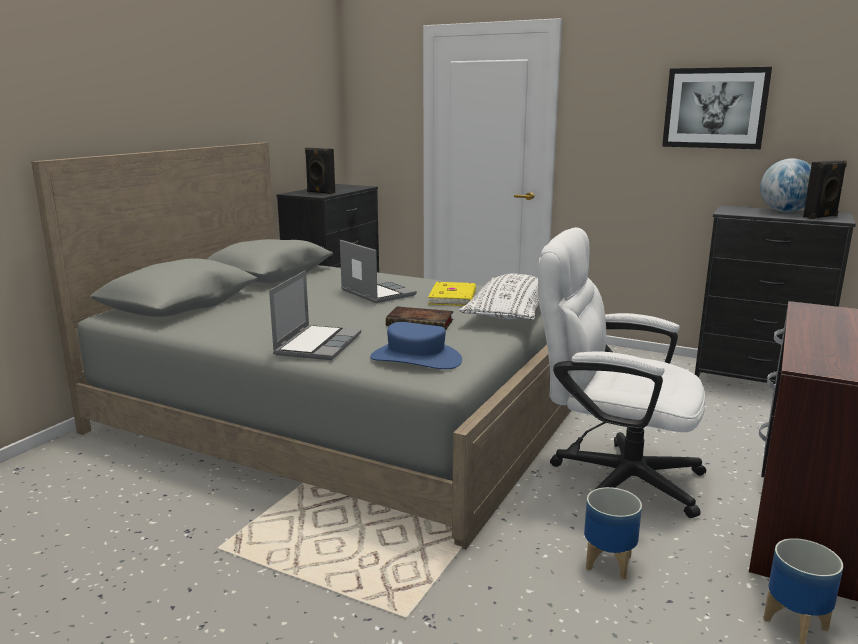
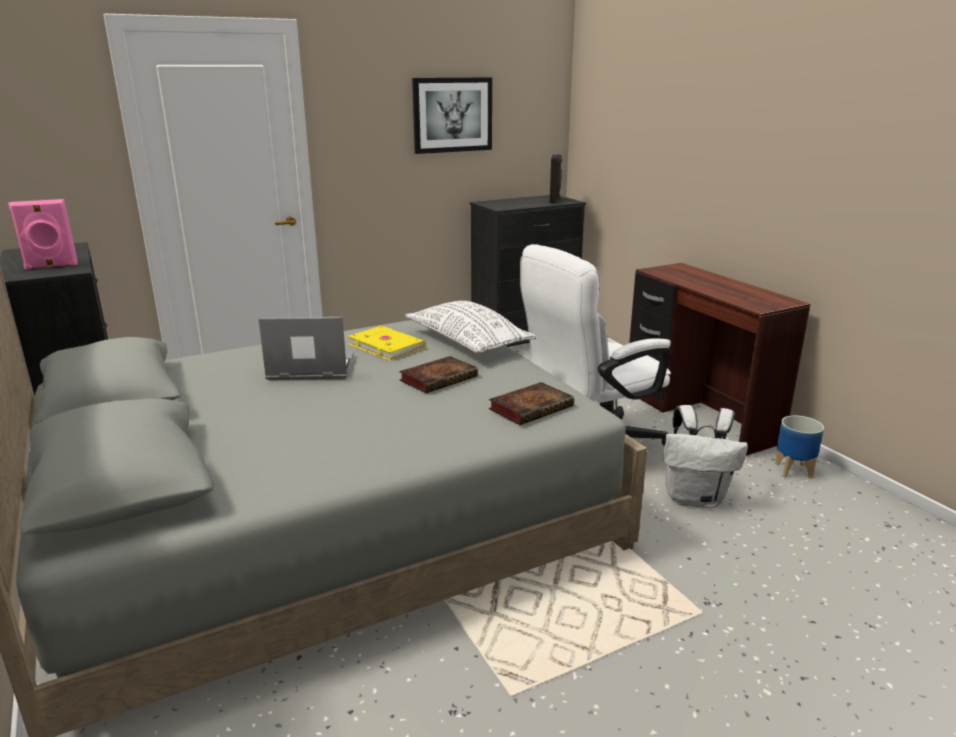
camera: 55 degrees left, 5 degrees up
laptop [269,270,361,360] -> none
black speaker [305,148,335,194] -> pink speaker [8,199,78,270]
blue hat [370,322,462,369] -> book [489,382,574,425]
planter [584,487,642,579] -> white backpack [663,405,748,508]
globe [760,158,811,212] -> none

